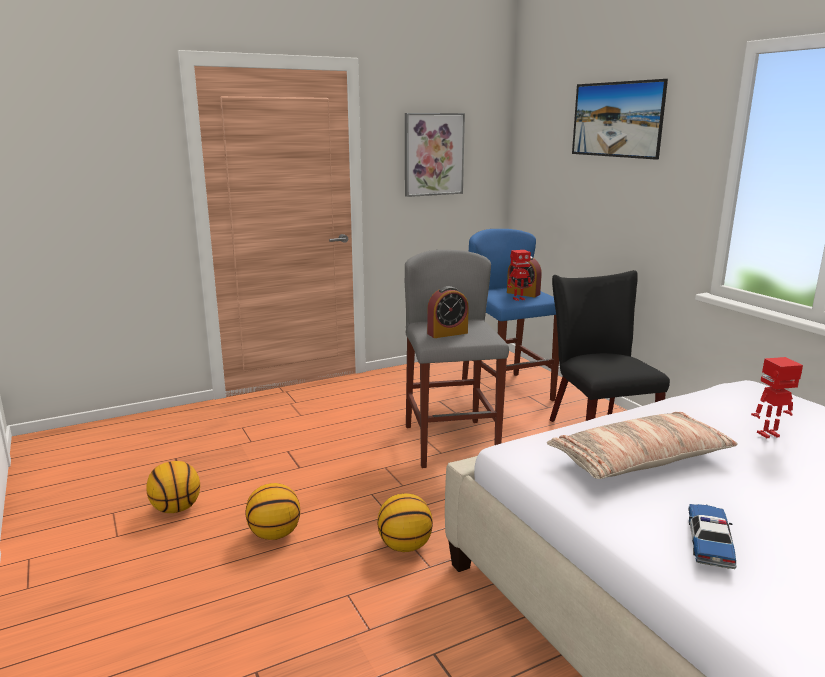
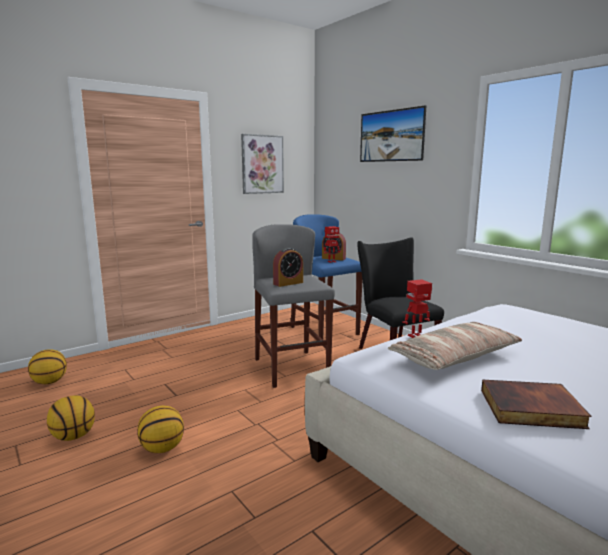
camera: 10 degrees left, 5 degrees down
basketball [377,493,433,552] -> basketball moved to [28,349,67,384]
toy car [688,504,737,569] -> book [481,379,591,429]
toy robot [751,357,803,438] -> toy robot moved to [402,279,432,338]

